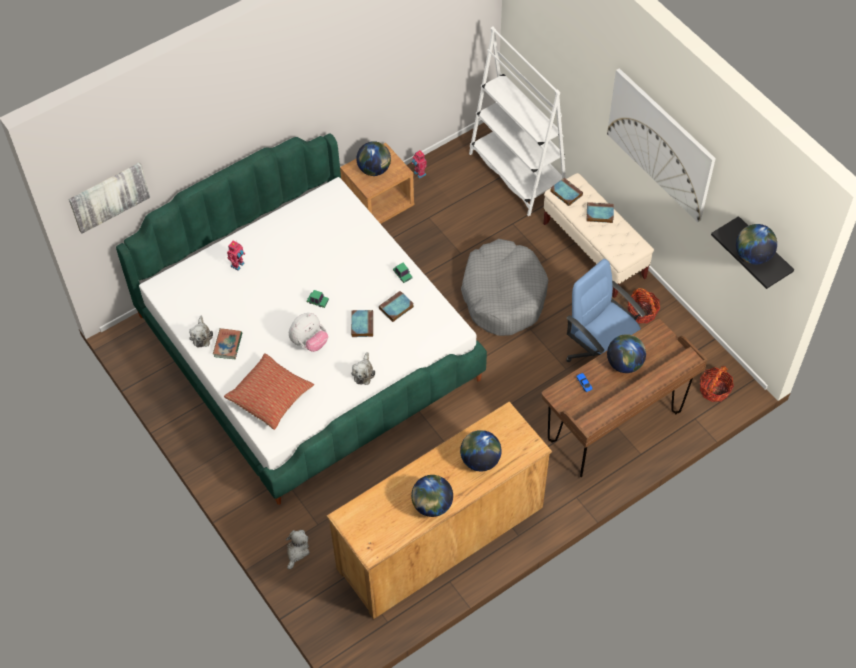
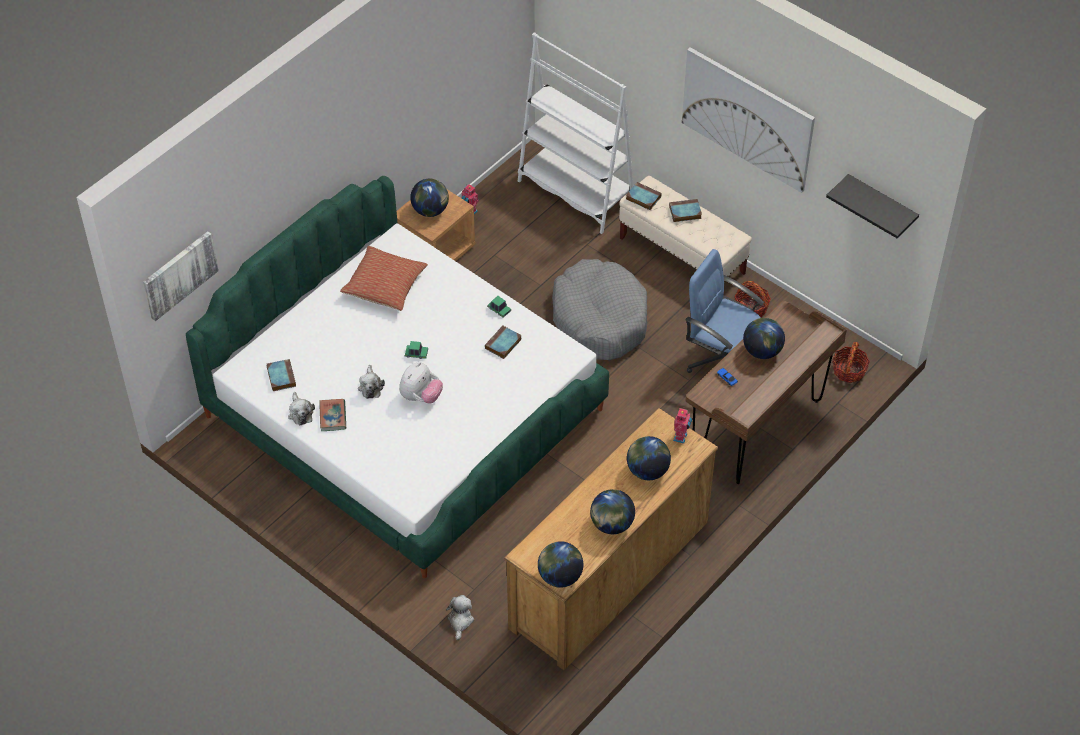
camera: 15 degrees left, 5 degrees down
pillow [224,353,314,430] -> pillow moved to [340,246,428,311]
toy robot [227,240,245,271] -> toy robot moved to [673,408,692,444]
book [351,310,373,337] -> book moved to [267,359,296,391]
plush toy [351,352,375,385] -> plush toy moved to [358,365,385,399]
globe [736,224,777,265] -> globe moved to [538,541,583,588]

